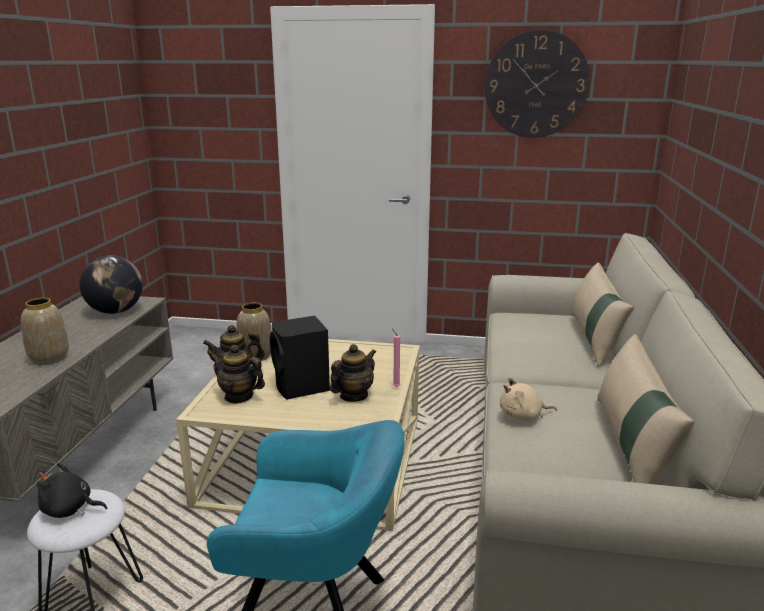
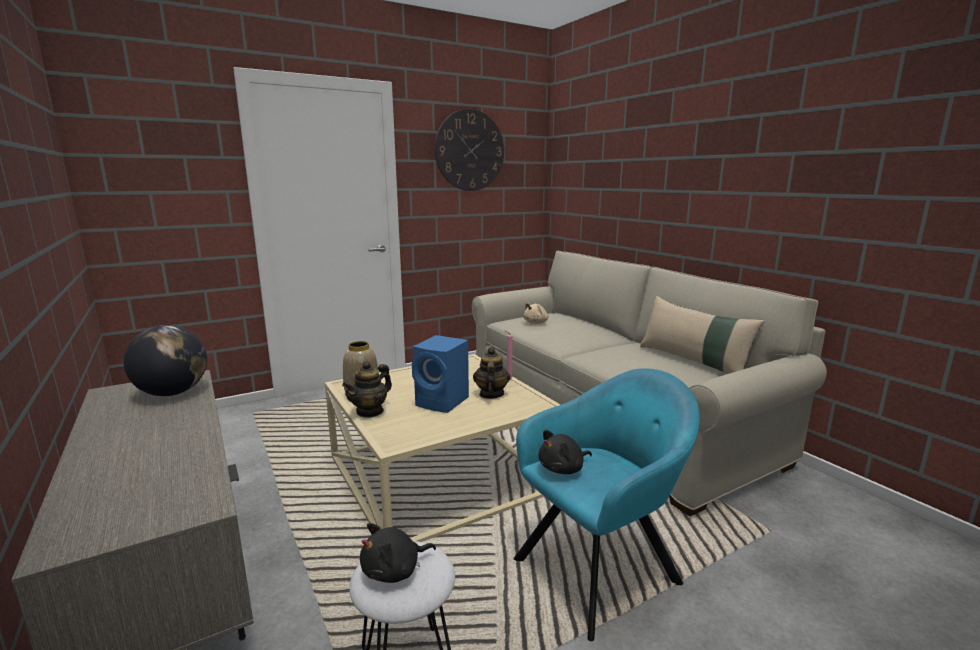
camera: 40 degrees left, 5 degrees down
vase [21,298,69,365] -> none
teapot [210,345,265,404] -> none
black speaker [270,316,330,400] -> blue speaker [412,335,469,413]
beige plush toy [500,377,557,421] -> beige plush toy moved to [524,302,549,324]
beige pillow [571,262,634,366] -> none
none -> black plush toy [538,430,592,474]

